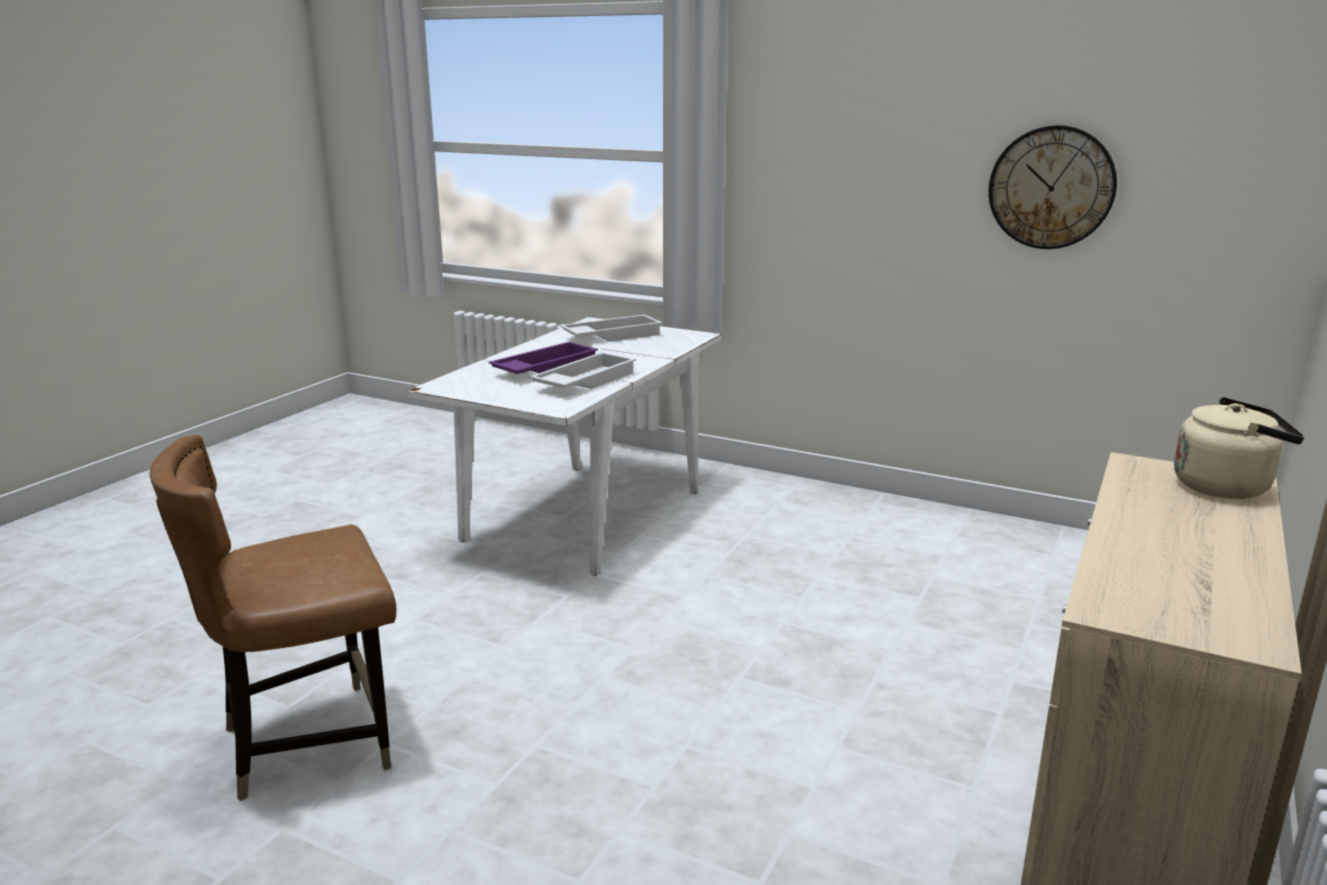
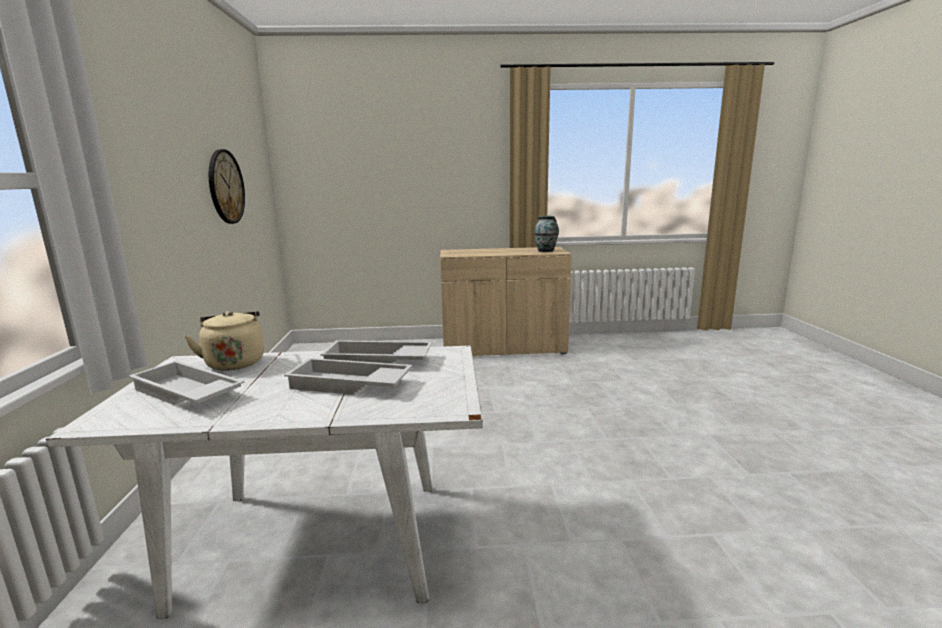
camera: 120 degrees left, 5 degrees down
brown chair [150,435,396,801] -> none
purple tray [488,342,598,374] -> white tray [284,358,412,395]
beige kettle [1174,397,1305,499] -> beige kettle moved to [184,311,264,371]
none -> vase [534,216,559,252]

